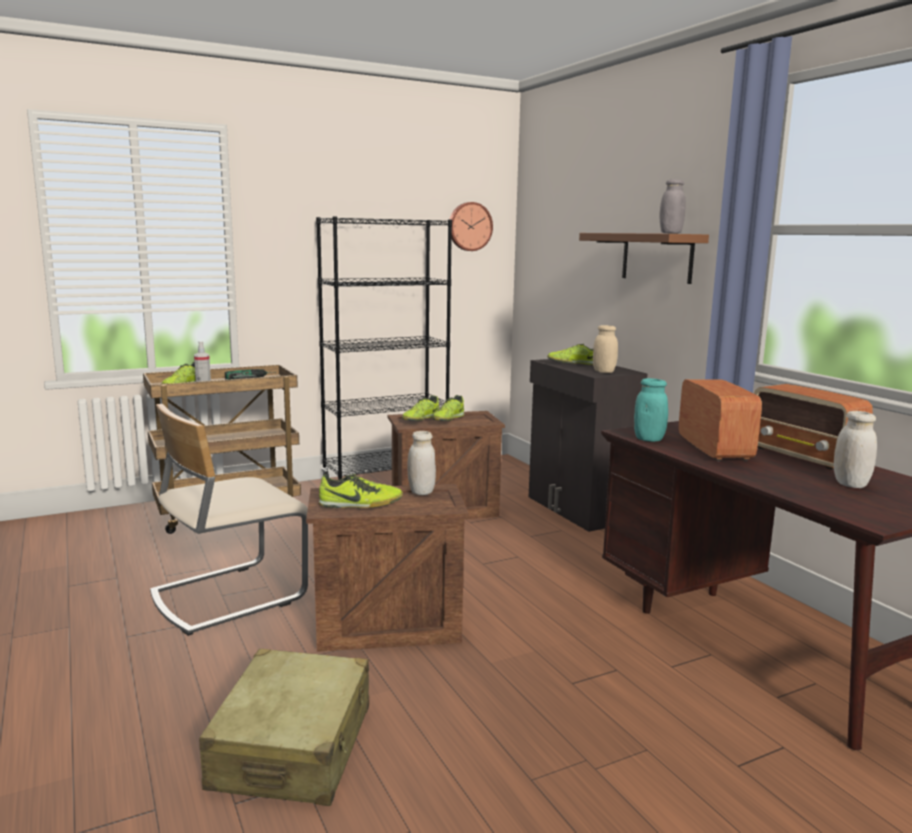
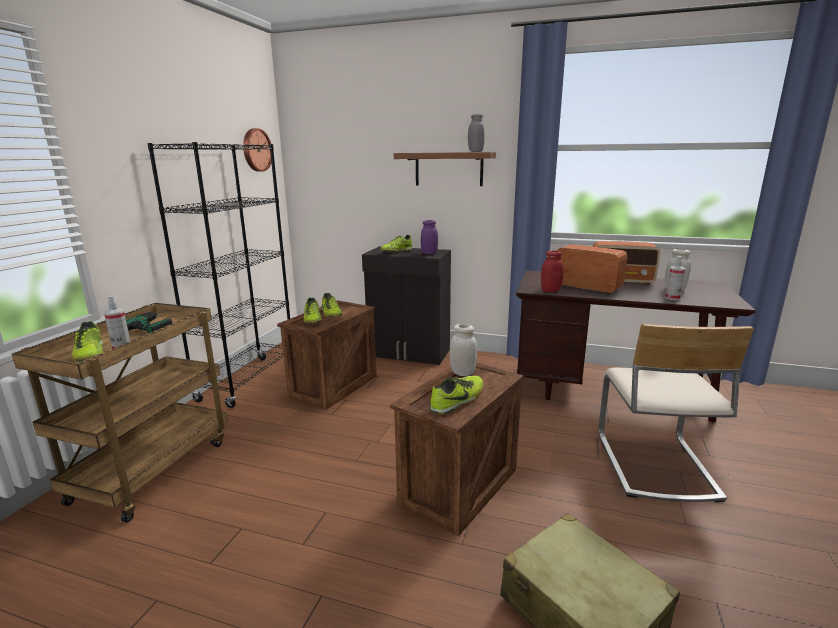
camera: 45 degrees left, 5 degrees up
beige chair [150,404,308,636] -> beige chair moved to [598,324,754,502]
beige jar [593,325,618,373] -> purple jar [421,220,438,254]
turquoise jar [634,378,668,442] -> red jar [541,251,563,293]
none -> spray bottle [666,256,685,300]

